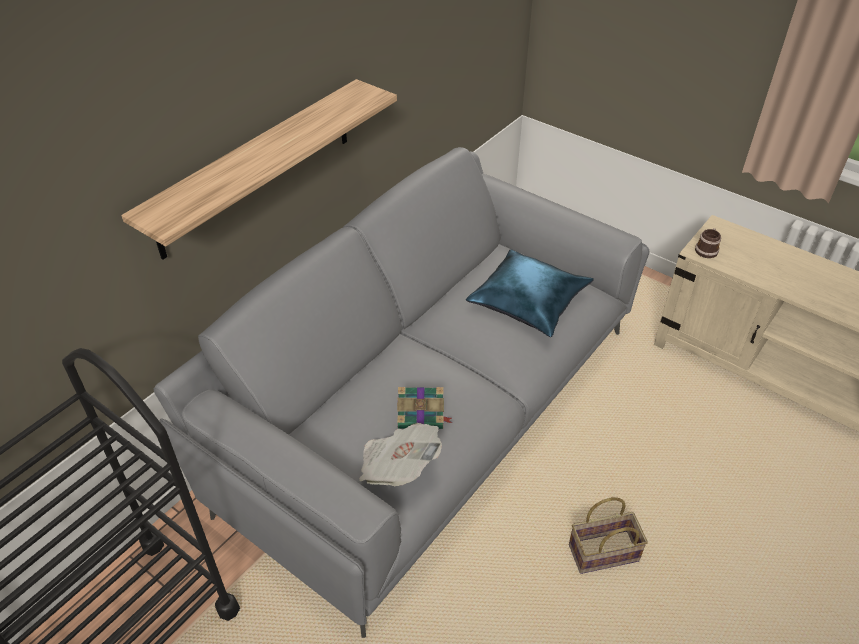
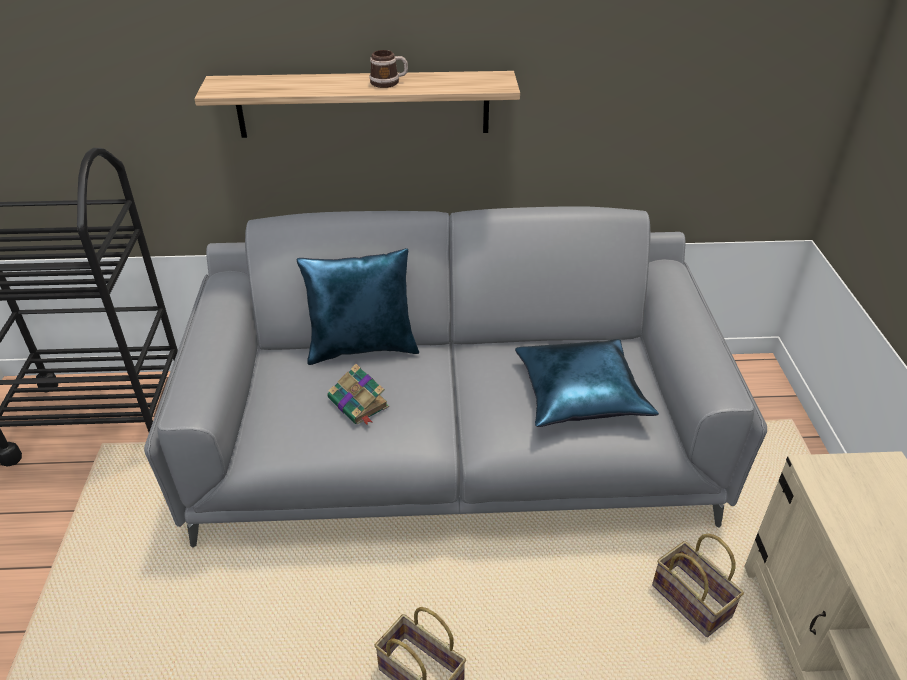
camera: 50 degrees right, 5 degrees down
newspaper [359,423,442,486] -> none
mug [695,228,721,258] -> mug moved to [369,50,408,88]
none -> blue pillow [297,248,419,365]
none -> basket [652,534,744,637]

